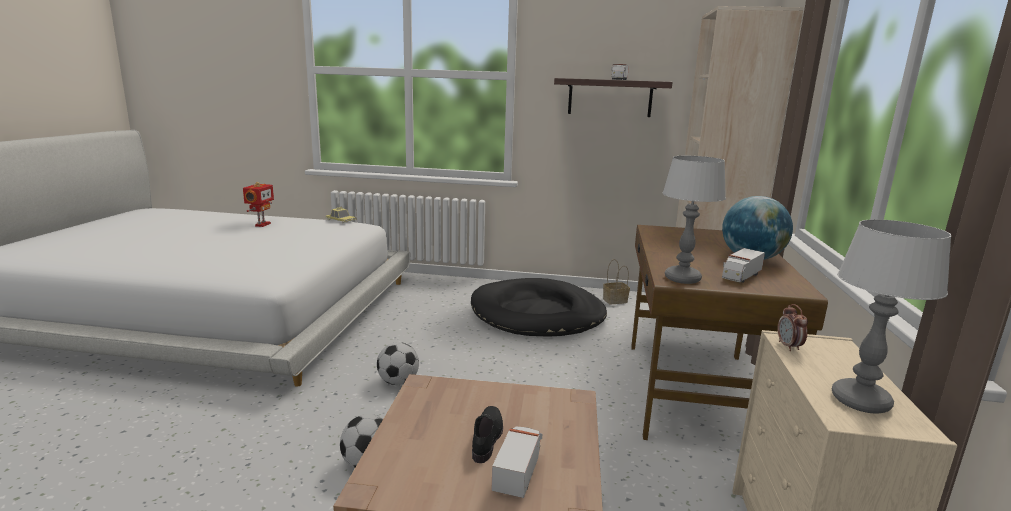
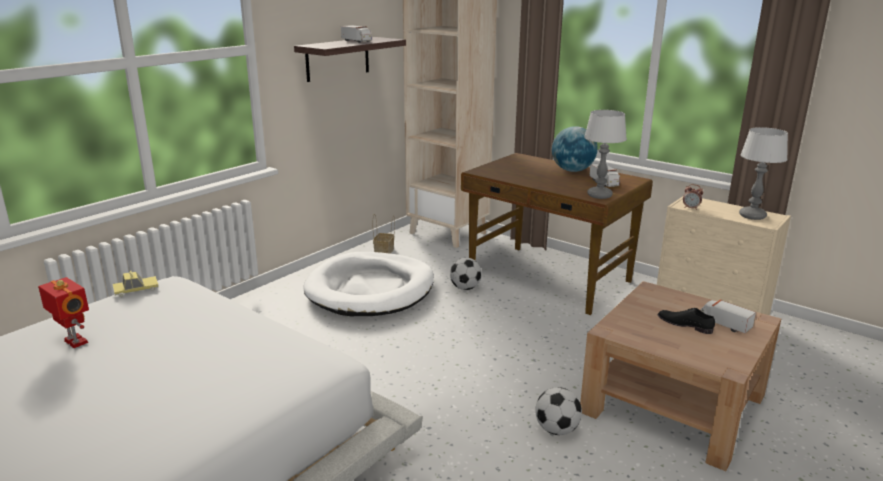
camera: 60 degrees left, 5 degrees up
football [377,342,419,385] -> football moved to [450,257,482,290]
black dog bed [471,278,607,337] -> white dog bed [303,252,434,316]

